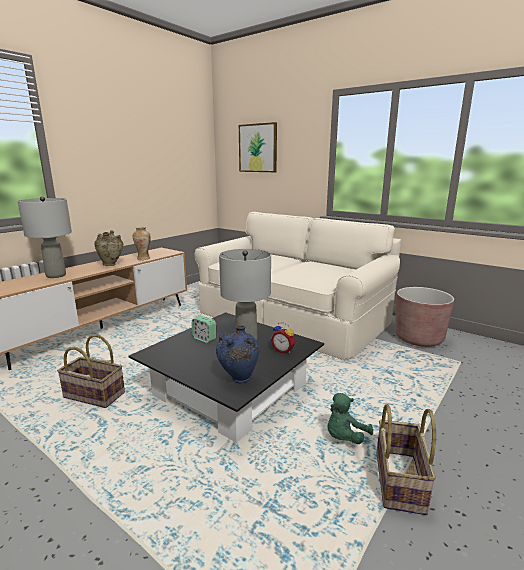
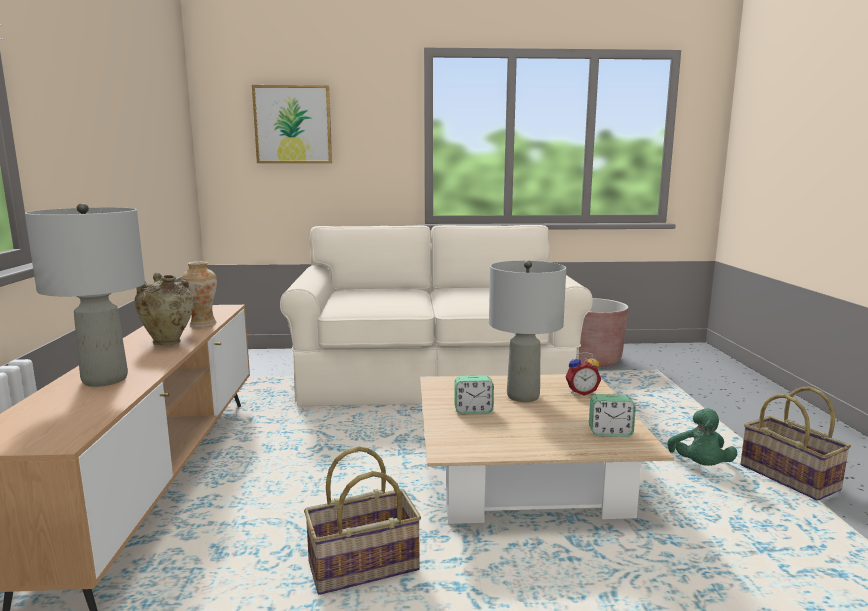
camera: 40 degrees left, 5 degrees down
black coffee table [129,312,324,443] -> beige coffee table [420,374,674,524]
blue vase [216,326,259,383] -> alarm clock [589,394,636,437]

